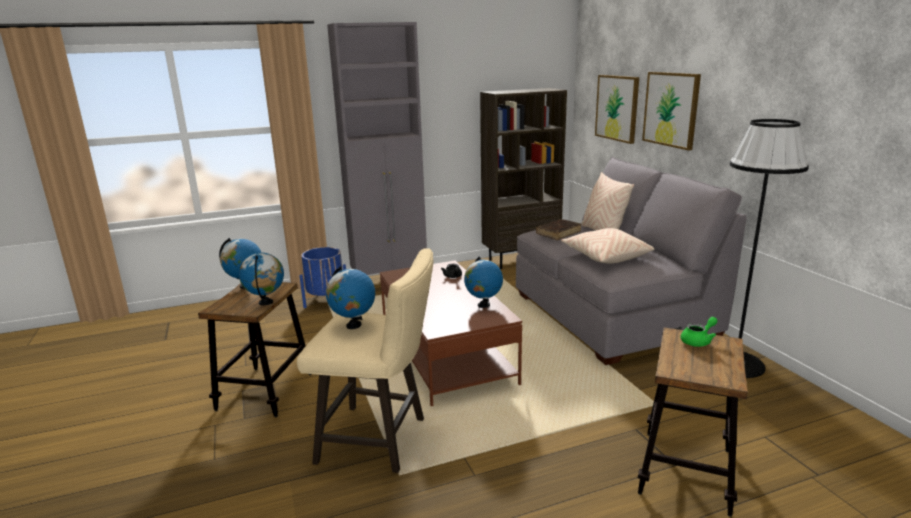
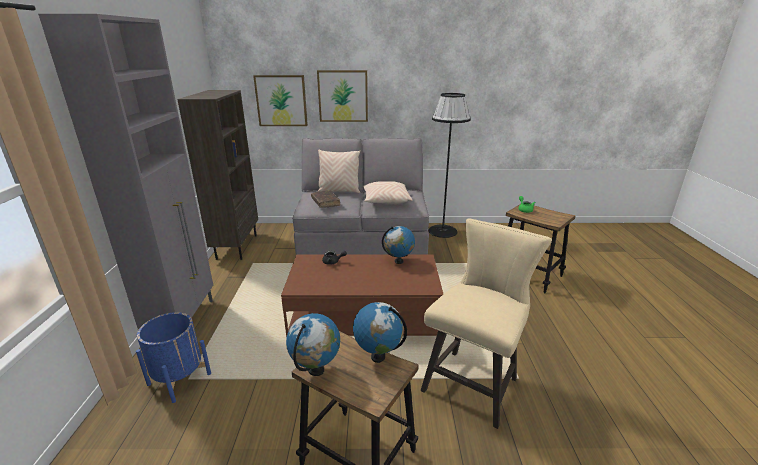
camera: 70 degrees left, 5 degrees up
globe [326,266,375,329] -> none

